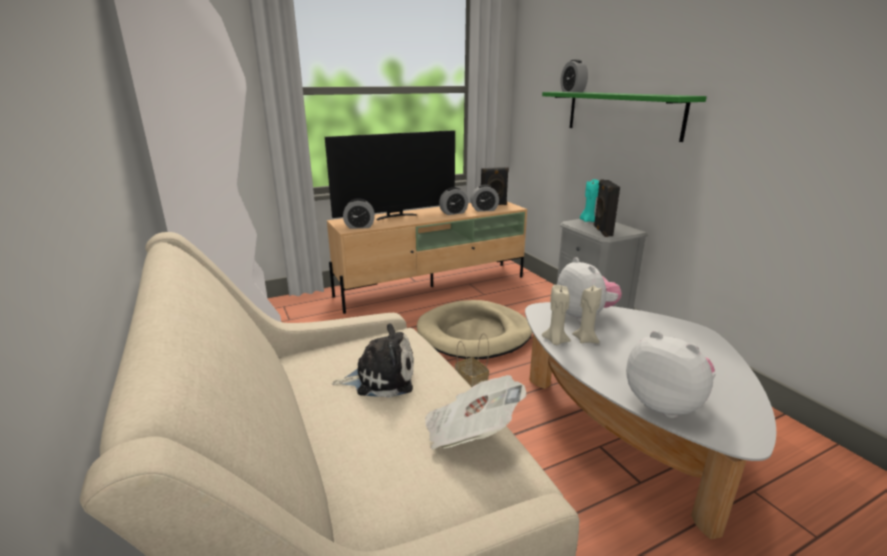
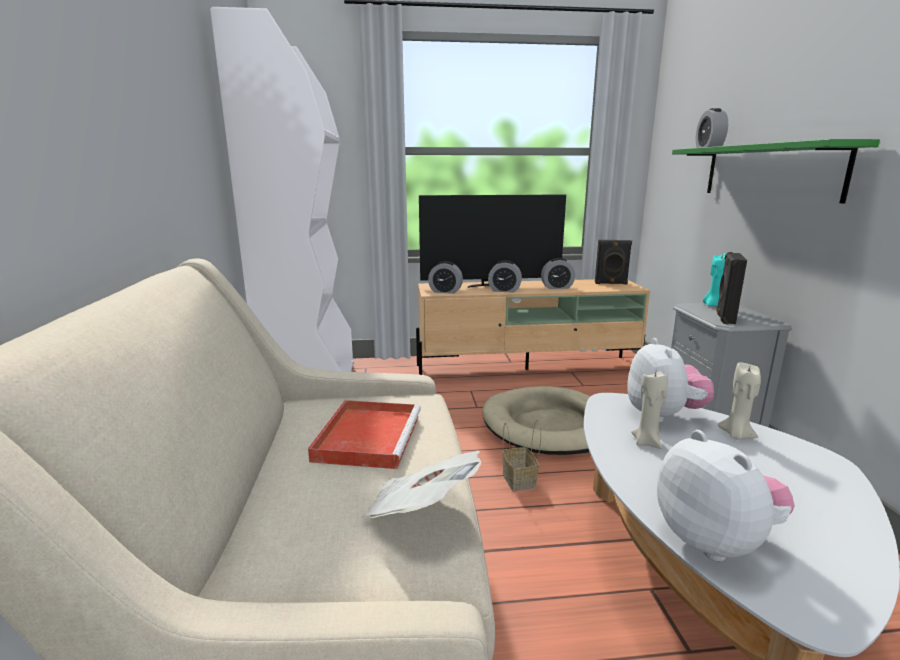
camera: 20 degrees right, 5 degrees down
plush toy [332,323,414,398] -> red tray [308,400,421,469]
alarm clock [471,185,499,212] -> alarm clock moved to [488,260,522,293]
beige candle [542,285,571,345] -> beige candle moved to [718,362,761,440]

